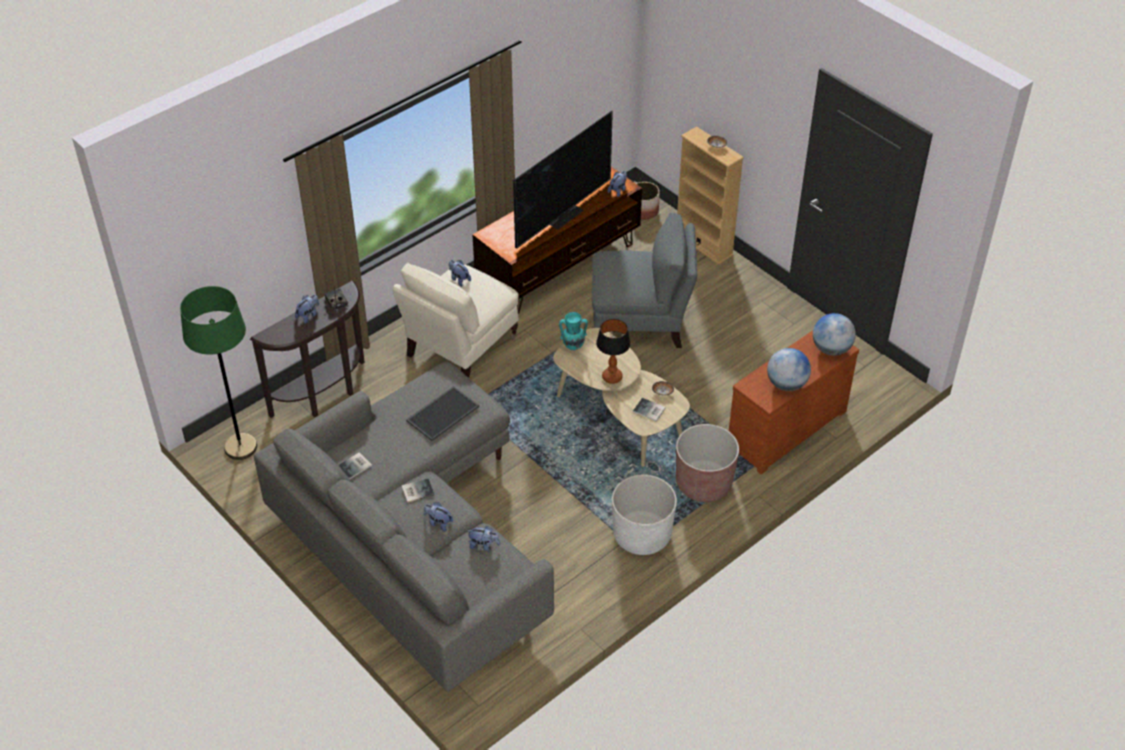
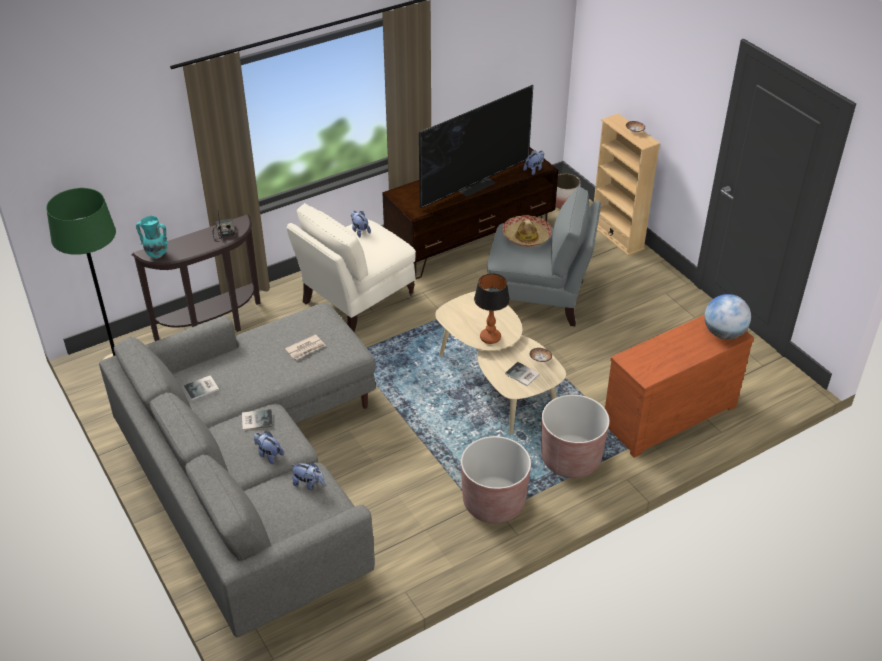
camera: 10 degrees right, 5 degrees down
plush toy [295,295,319,324] -> none
tray [406,386,479,441] -> newspaper [285,334,326,360]
turquoise vase [559,312,588,351] -> turquoise vase moved to [136,216,169,259]
white planter [612,475,677,555] -> brown planter [461,436,531,523]
globe [767,348,811,391] -> none
none -> hat [502,215,552,247]

